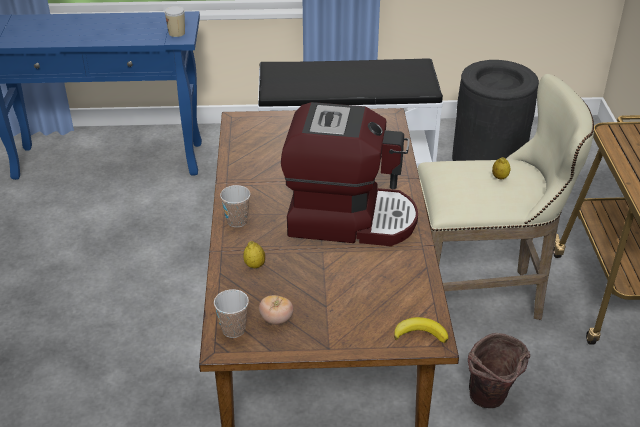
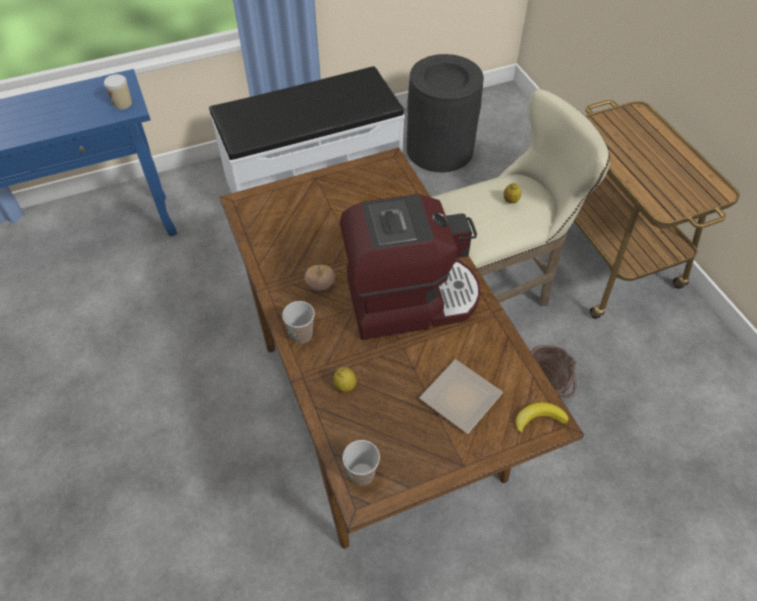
camera: 20 degrees left, 15 degrees up
tomato [259,295,293,325] -> tomato moved to [305,265,335,291]
none -> plate [419,359,503,434]

